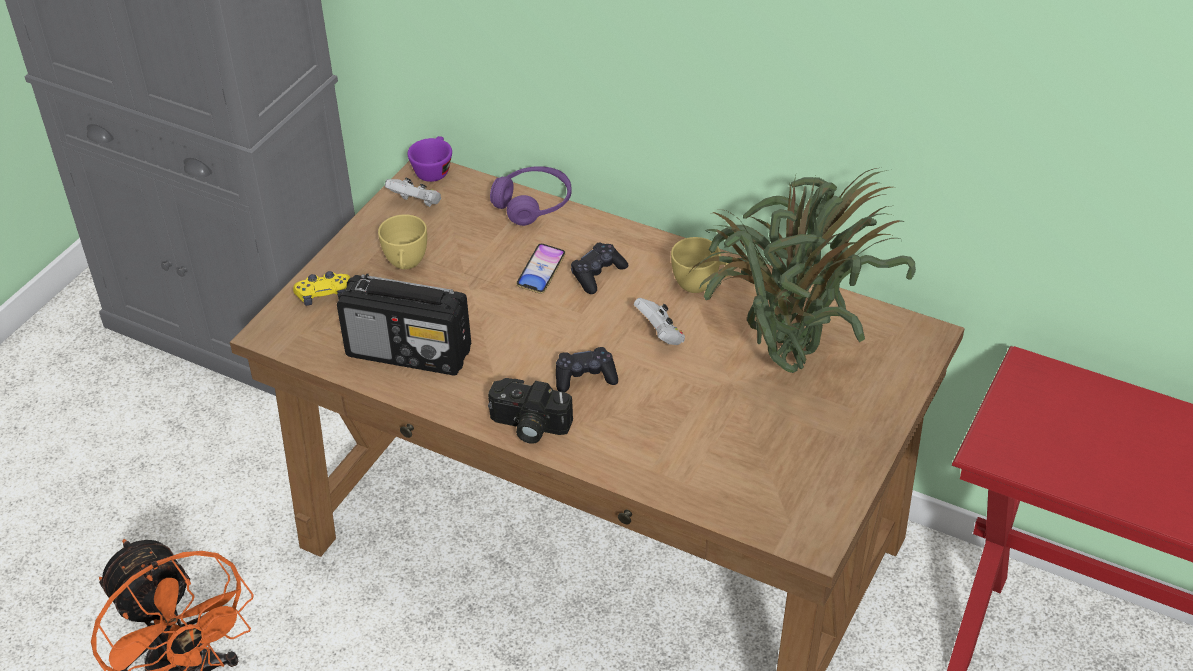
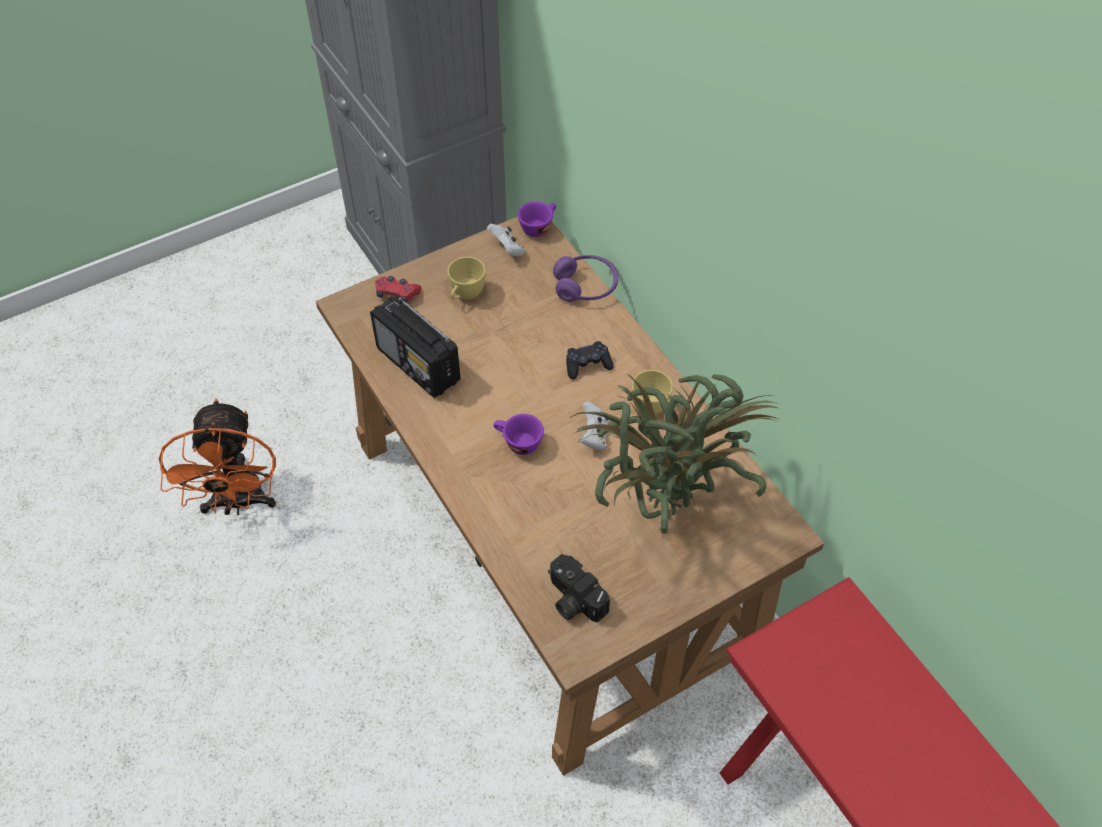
camera: 30 degrees right, 10 degrees up
yellow game controller [293,271,351,306] -> red game controller [375,276,422,302]
camera [488,378,573,444] -> camera moved to [548,554,610,623]
phone [516,243,566,294] -> none
black game controller [556,347,618,392] -> purple cup [493,414,544,455]

